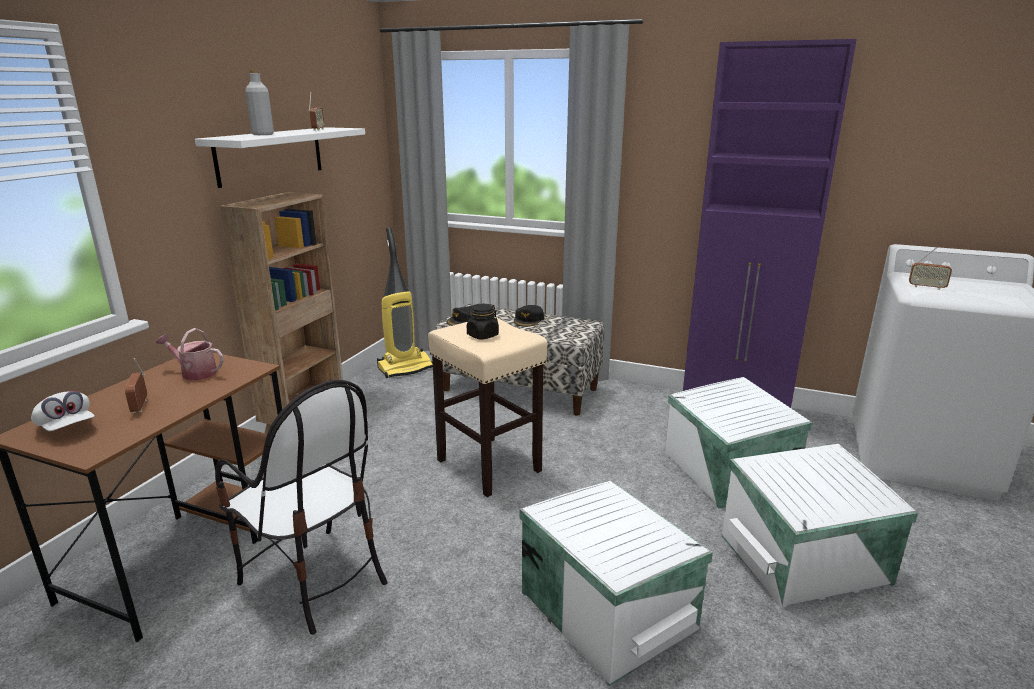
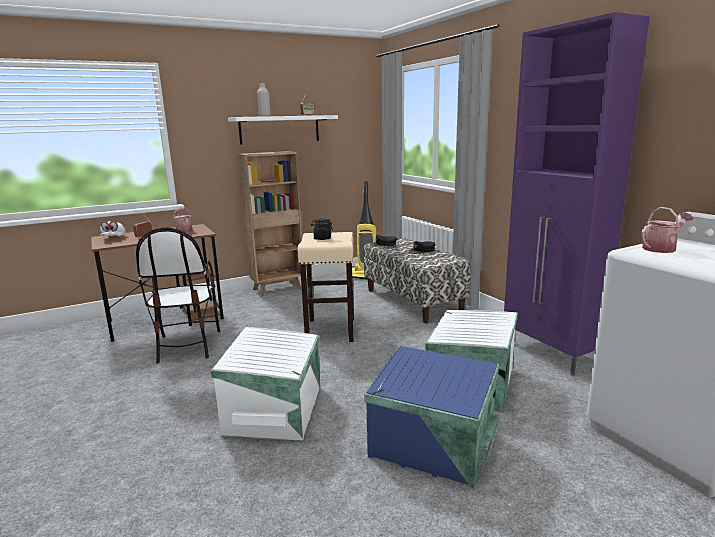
camera: 40 degrees right, 5 degrees down
white storage box [722,444,918,608] -> blue storage box [364,346,499,488]
radio [909,247,952,290] -> watering can [641,207,693,253]

